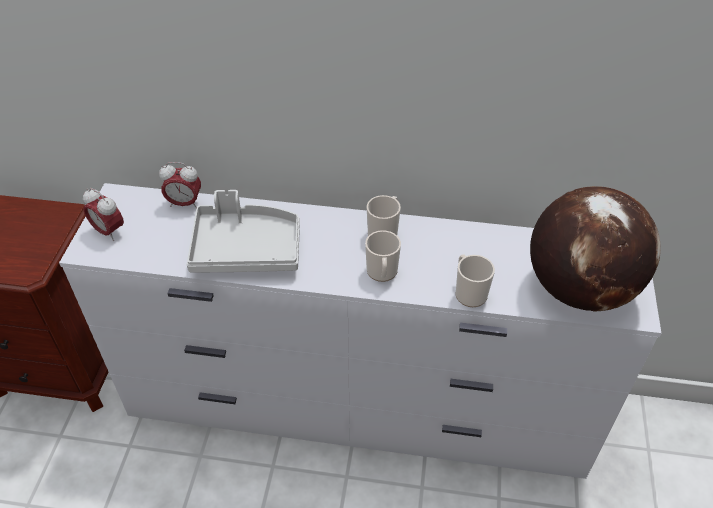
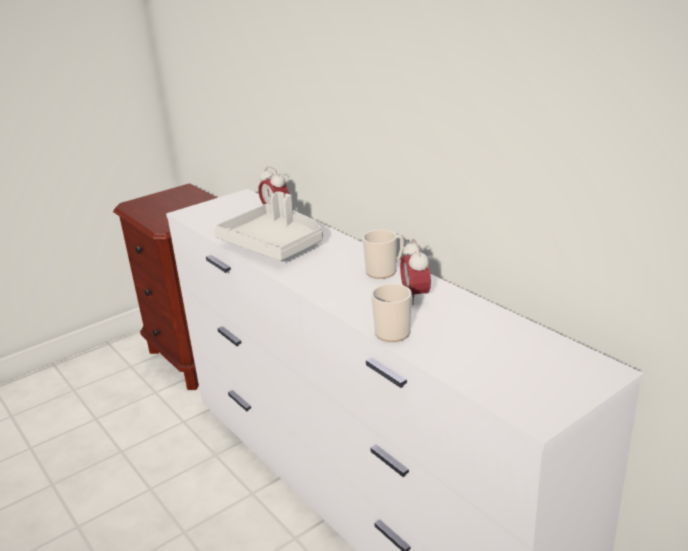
camera: 45 degrees right, 20 degrees down
alarm clock [83,188,124,241] -> alarm clock moved to [400,239,431,305]
mug [365,230,401,282] -> none
globe [530,186,661,311] -> none

